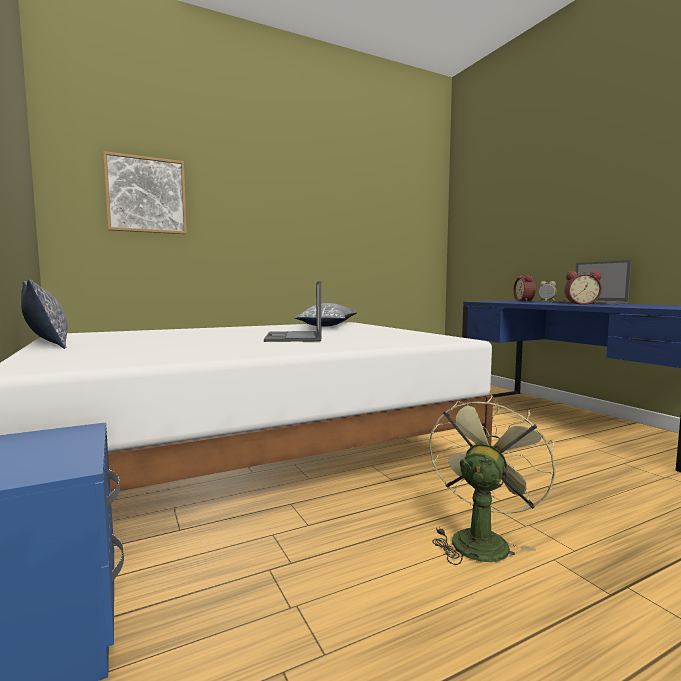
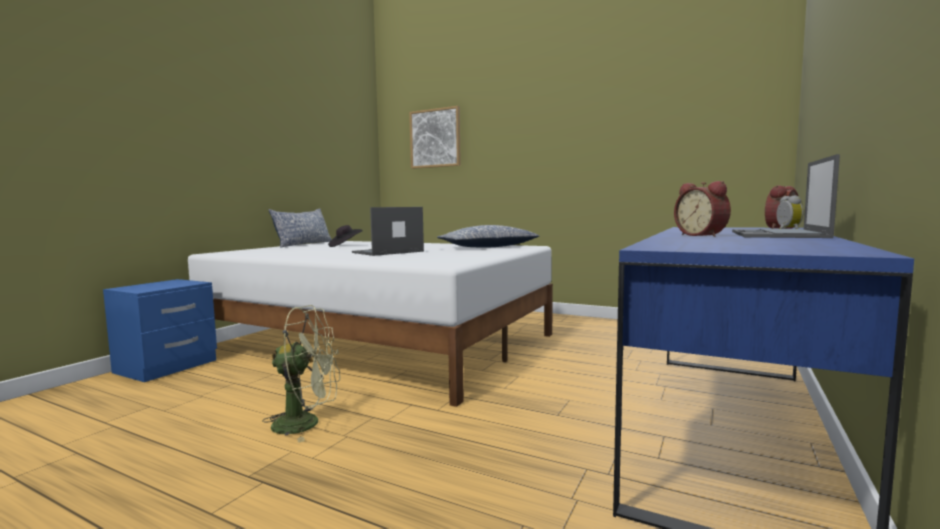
camera: 55 degrees right, 0 degrees up
none -> black hat [328,225,363,247]

